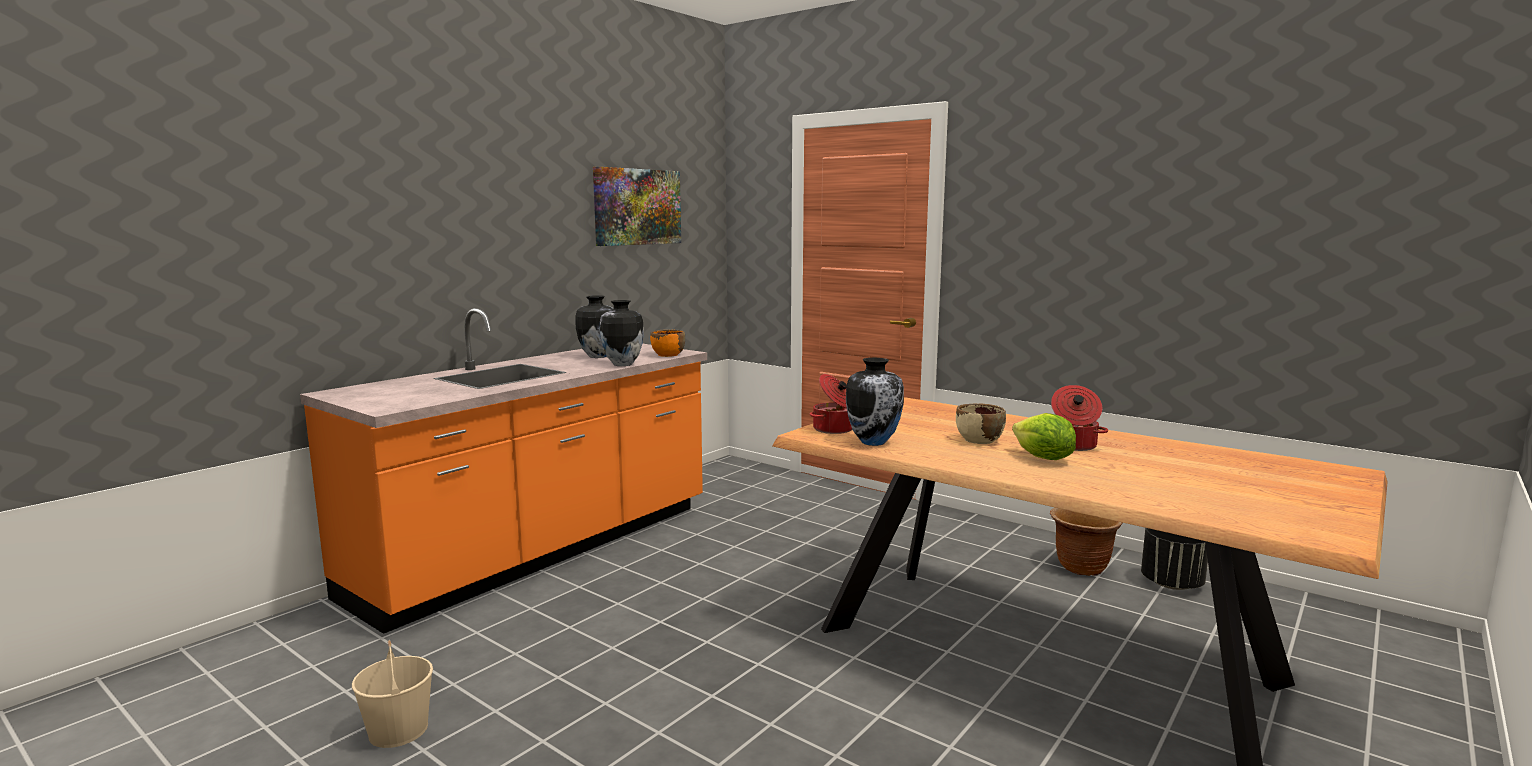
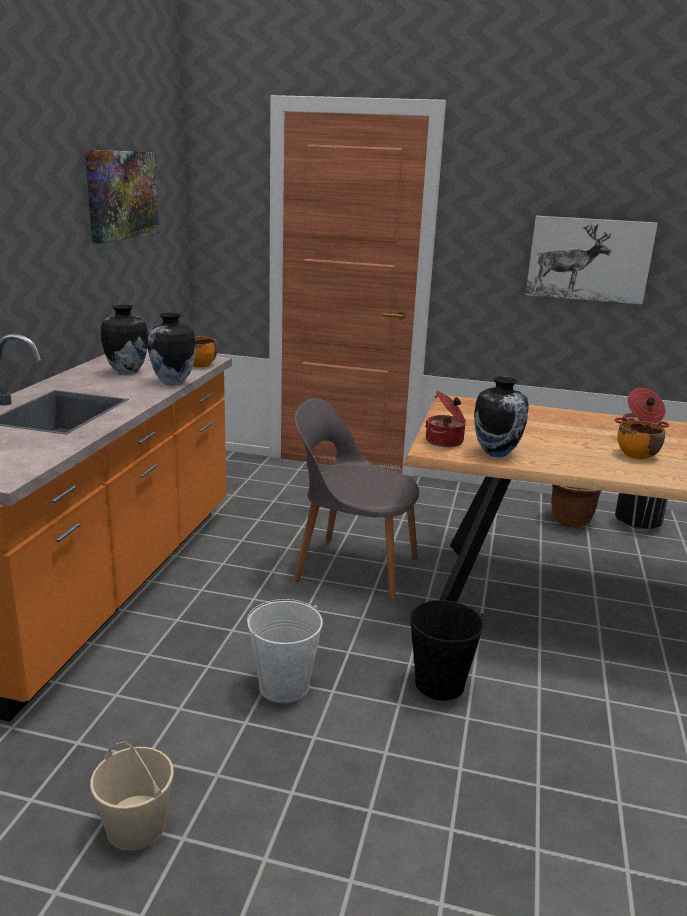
camera: 25 degrees left, 10 degrees up
beige bowl [956,404,1006,444] -> none
lettuce [1012,413,1076,460] -> orange bowl [617,420,665,459]
none -> white bucket [247,599,323,703]
none -> grey chair [294,398,419,602]
none -> black bucket [410,600,484,701]
none -> picture [526,216,658,304]

